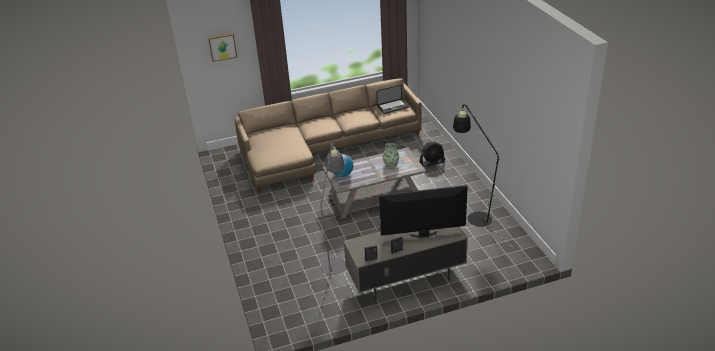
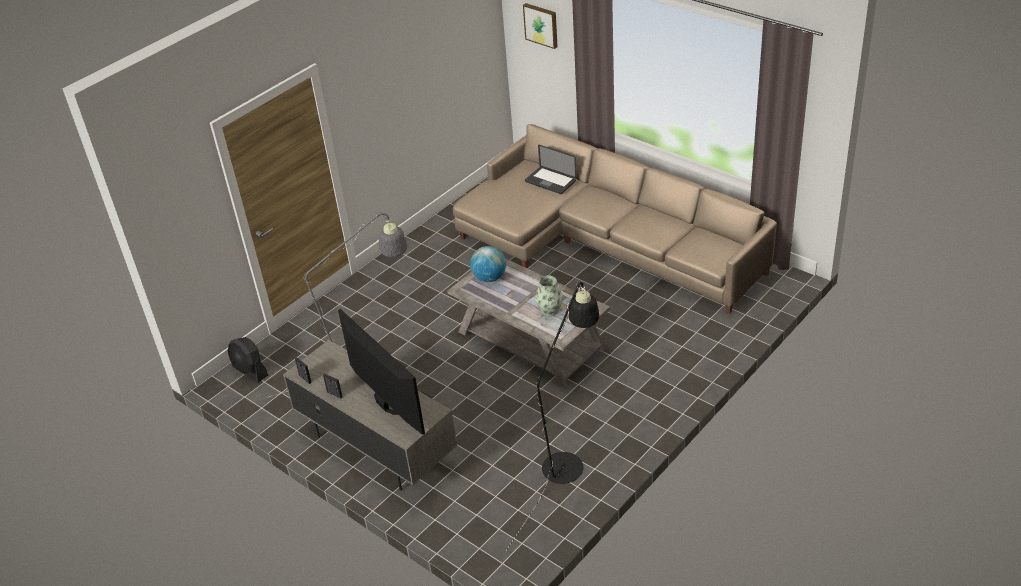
camera: 60 degrees right, 5 degrees up
laptop [376,85,409,114] -> laptop moved to [525,145,577,194]
black fan [420,142,445,167] -> black fan moved to [228,337,268,383]

